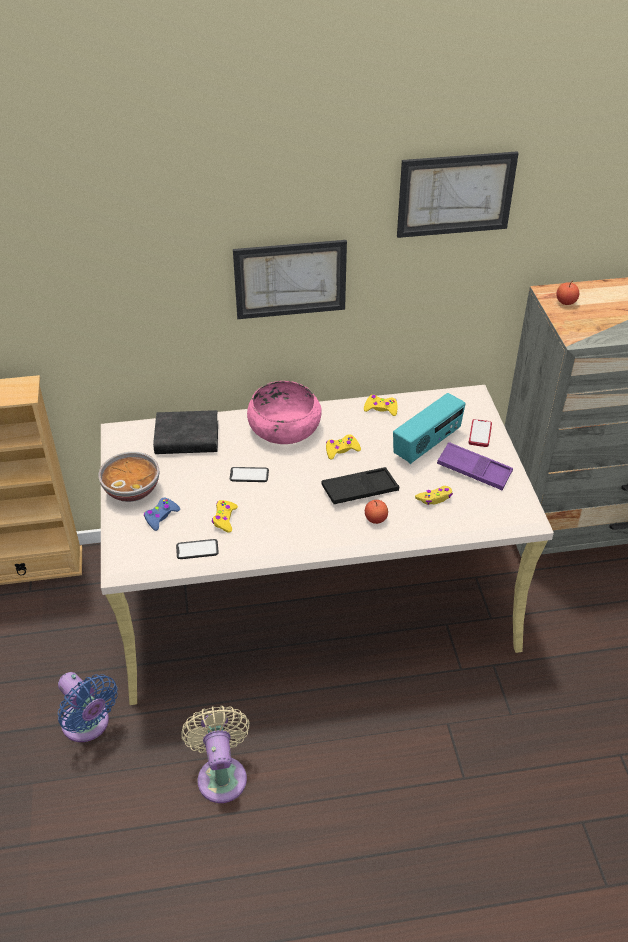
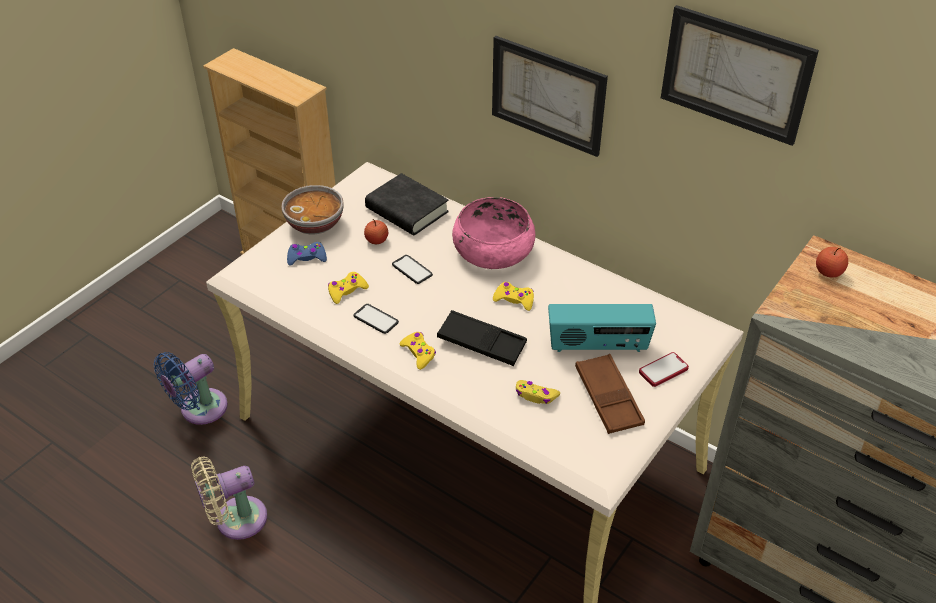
camera: 45 degrees right, 0 degrees up
blue fan [58,672,118,742] -> blue fan turned 45 degrees clockwise [154,352,228,425]
phone [176,539,219,559] -> phone moved to [353,304,399,334]
beige fan [181,706,250,803] -> beige fan turned 150 degrees counterclockwise [191,457,267,540]
yellow game controller [364,395,397,416] -> yellow game controller moved to [400,332,436,370]
apple [365,500,388,524] -> apple moved to [364,219,388,244]
purple tray [437,442,513,490] -> brown tray [575,354,645,434]

